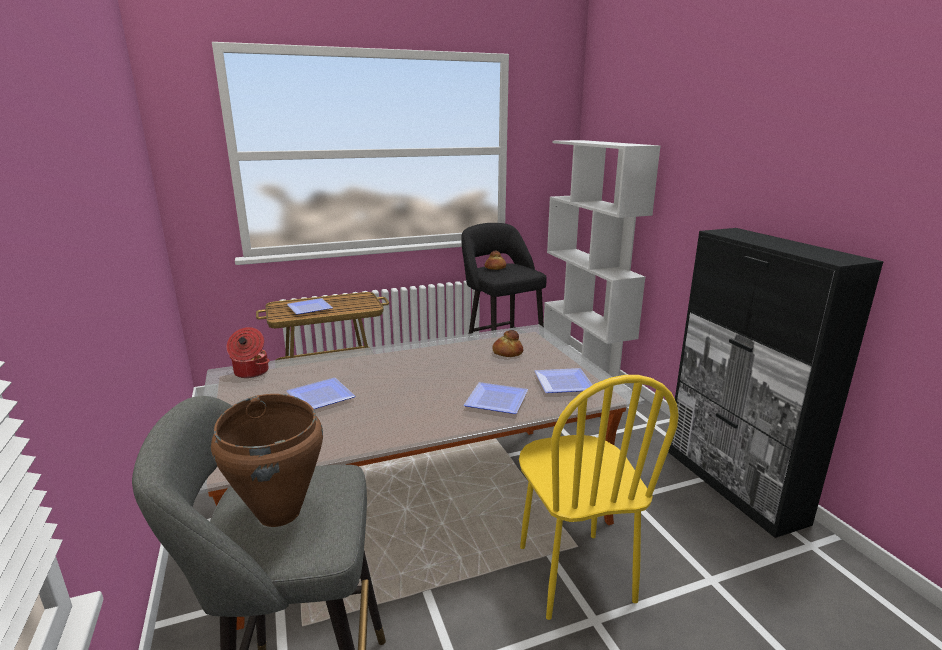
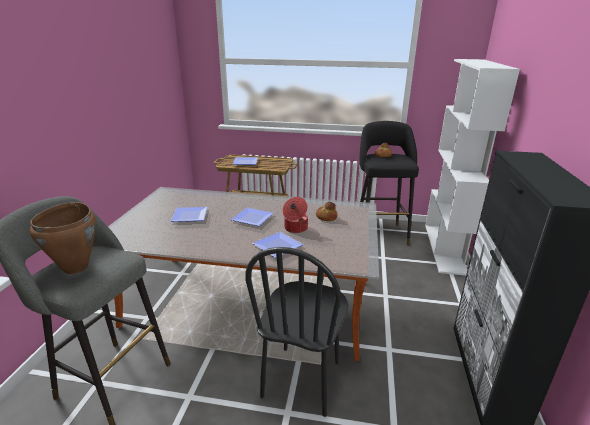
camera: 30 degrees right, 5 degrees up
cooking pot [227,327,270,378] -> cooking pot moved to [283,197,308,233]
yellow chair [519,375,679,620] -> black chair [245,247,348,417]
plate [535,368,592,393] -> plate moved to [230,207,274,226]

